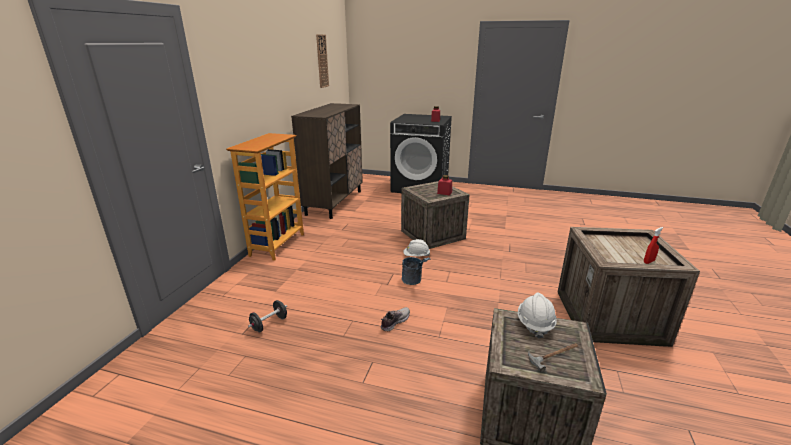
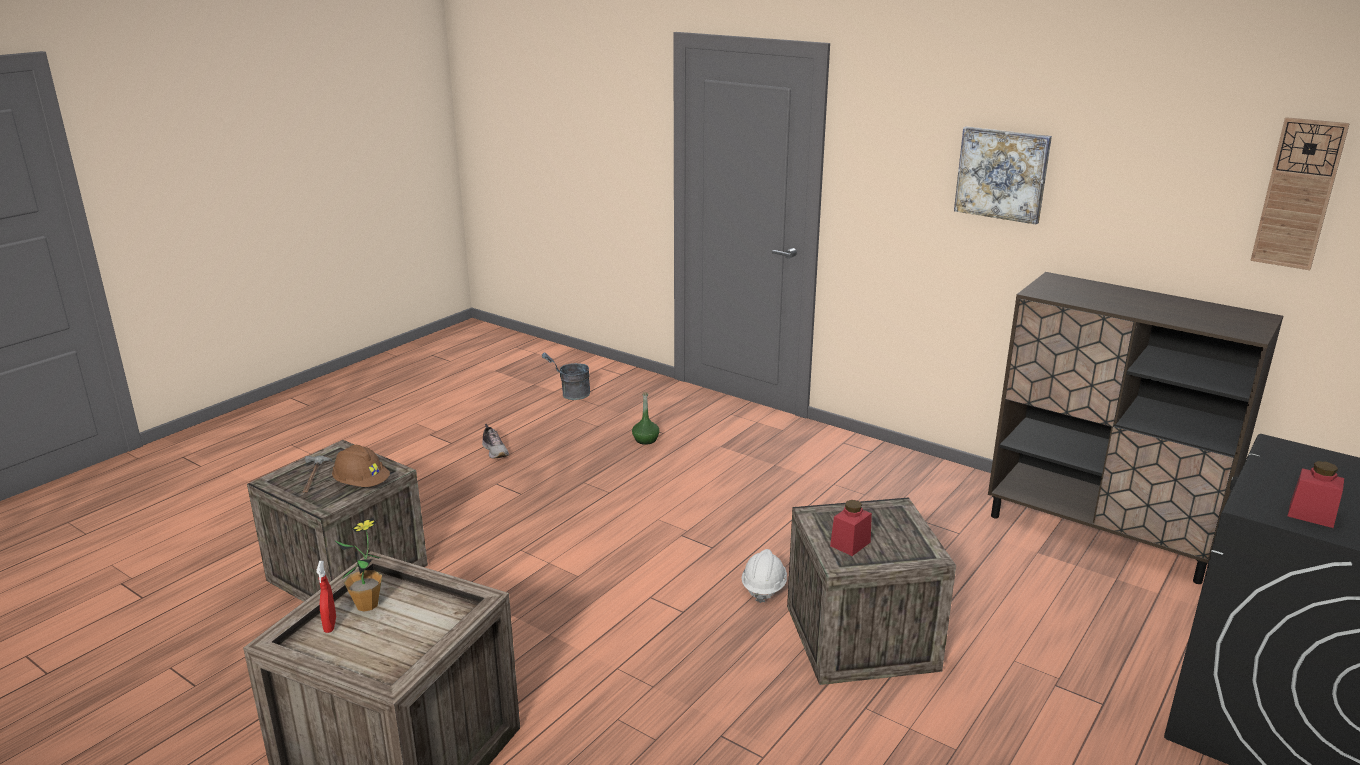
camera: 110 degrees right, 0 degrees up
bookcase [226,133,304,261] -> none
black dumbbell [248,300,287,332] -> green bottle [632,392,660,445]
shoe [381,307,410,332] -> shoe moved to [482,424,509,459]
grey bucket [402,257,431,285] -> grey bucket moved to [542,352,590,400]
white hard hat [518,293,557,338] -> brown hard hat [332,445,390,487]
none -> potted plant [334,518,382,612]
none -> picture [954,126,1052,224]

